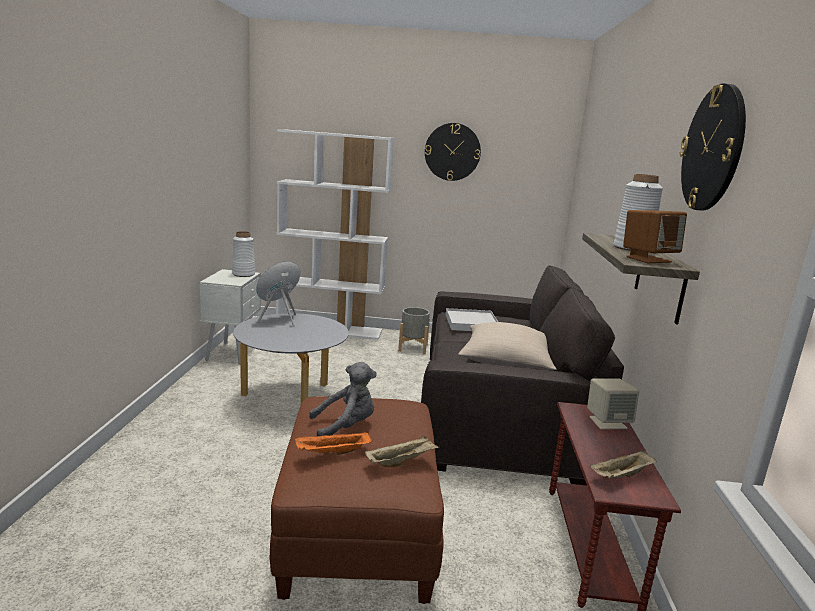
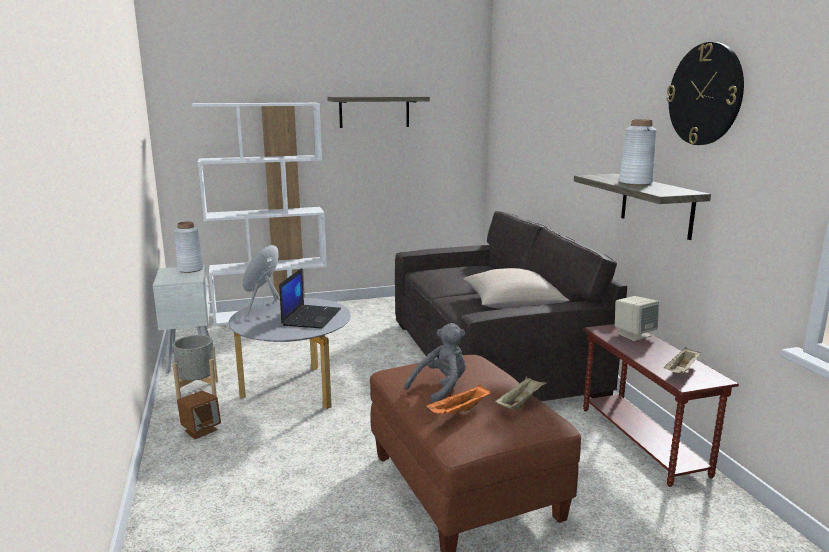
camera: 20 degrees left, 0 degrees up
grey planter [398,307,430,354] -> grey planter moved to [173,335,218,400]
wall clock [425,123,481,181] -> shelf [327,96,430,128]
white tray [446,308,498,331] -> none
brown speaker [623,210,687,263] -> brown speaker moved to [177,391,221,439]
none -> laptop [279,268,341,329]

